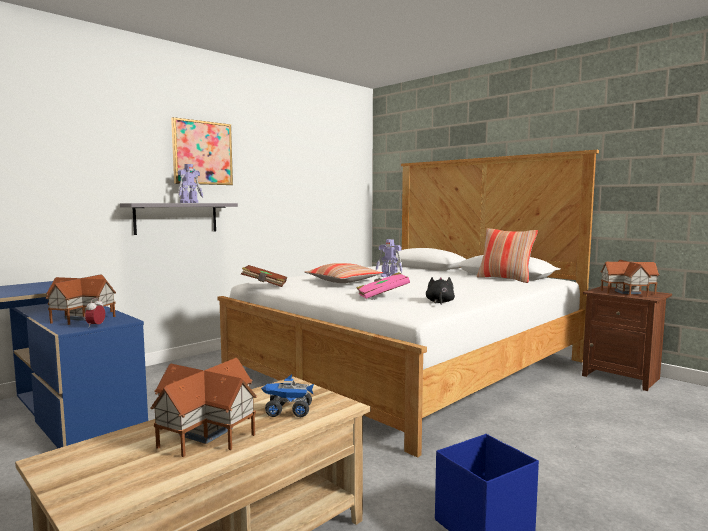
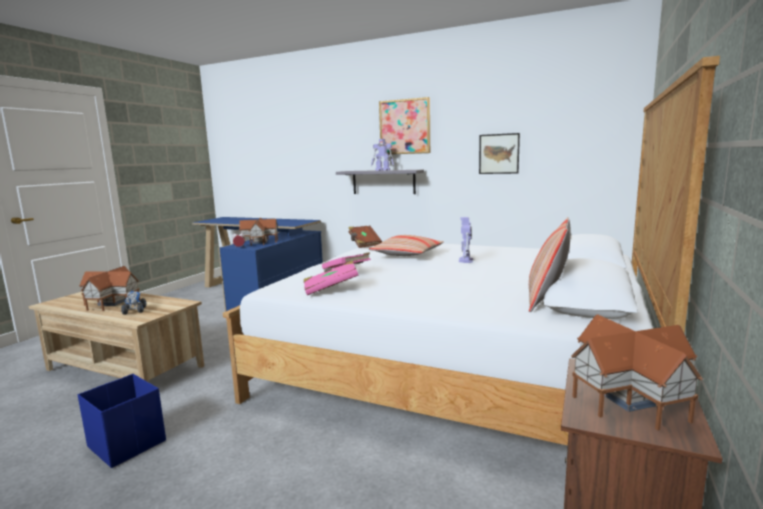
camera: 70 degrees right, 5 degrees up
black plush toy [426,277,455,304] -> pink book [304,261,359,295]
none -> picture [479,133,520,174]

